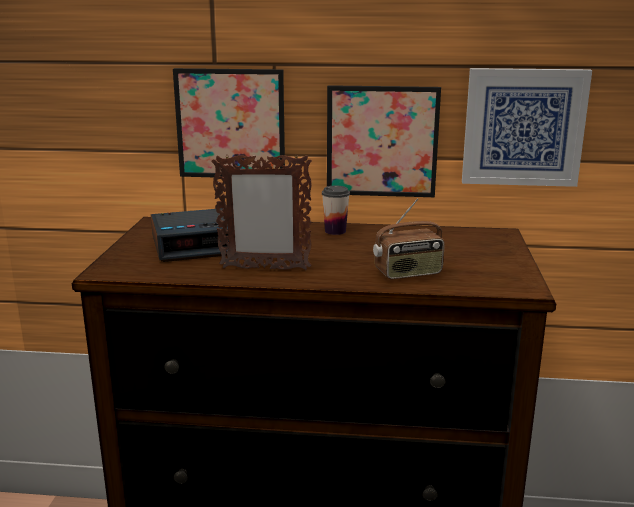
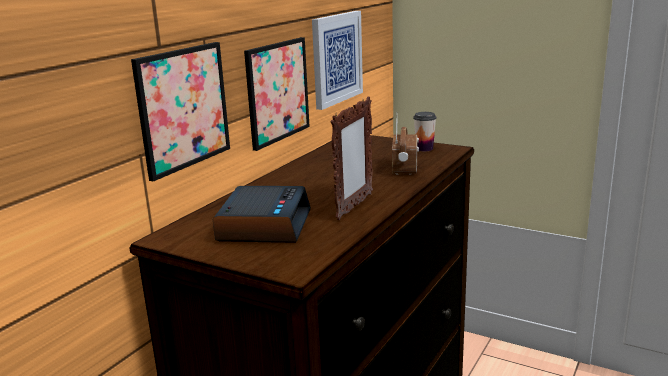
camera: 65 degrees left, 0 degrees up
cup [322,186,350,235] -> cup moved to [413,112,436,151]

